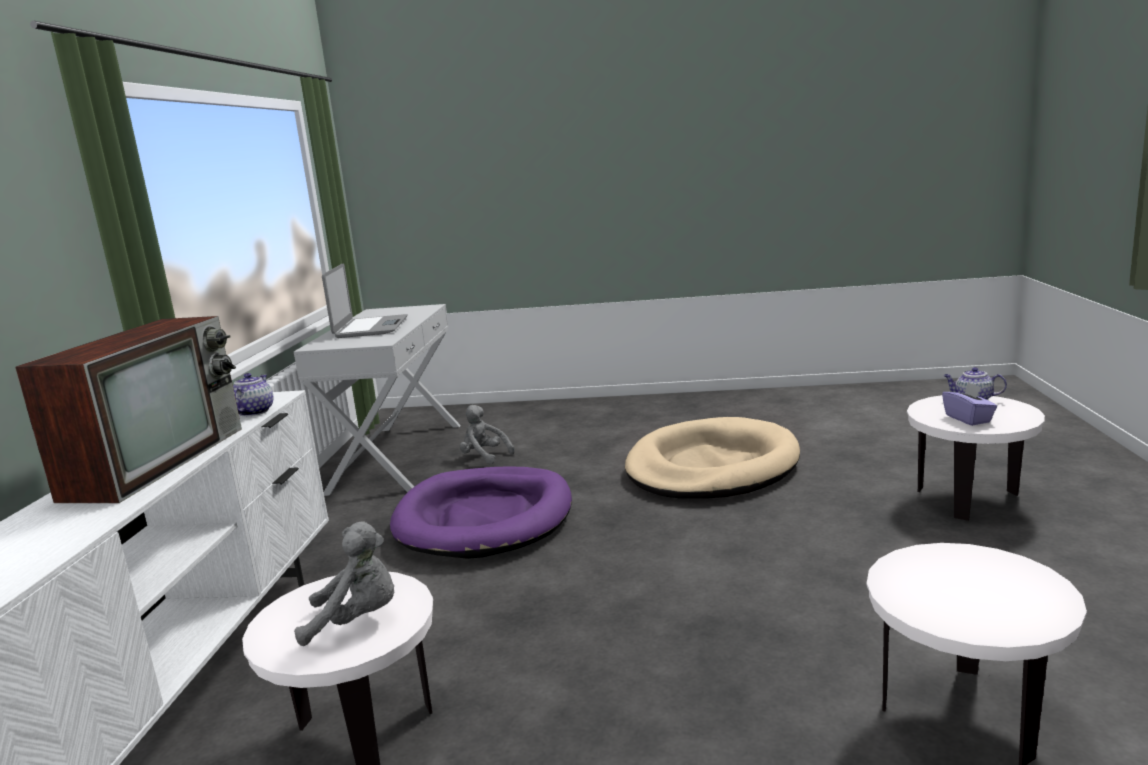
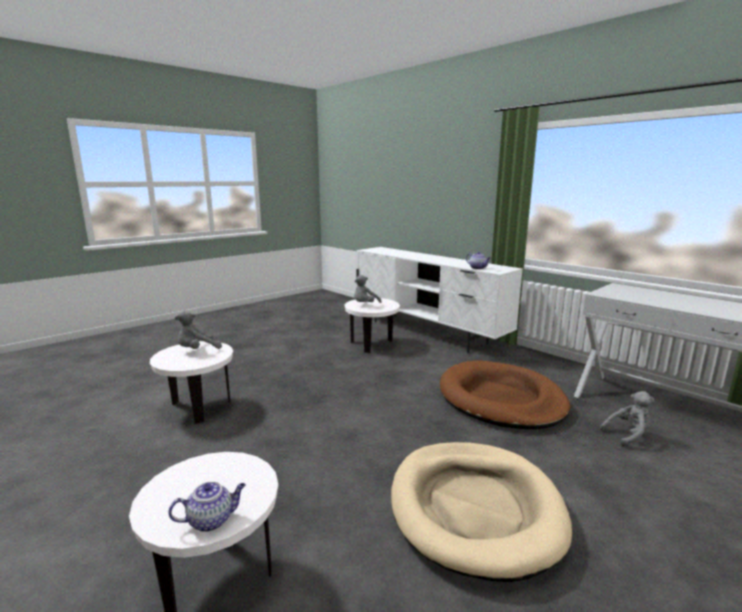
camera: 130 degrees right, 0 degrees up
television [15,316,242,503] -> none
laptop [322,263,408,338] -> none
purple dog bed [390,466,572,559] -> brown dog bed [440,360,570,429]
purple tissue box [942,382,997,426] -> none
none -> grey plush toy [175,310,222,349]

